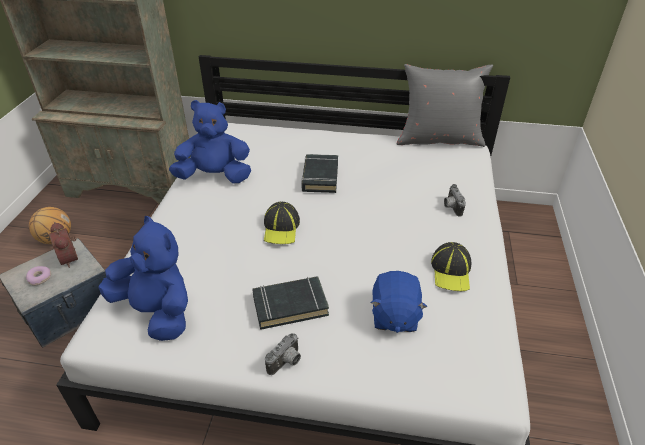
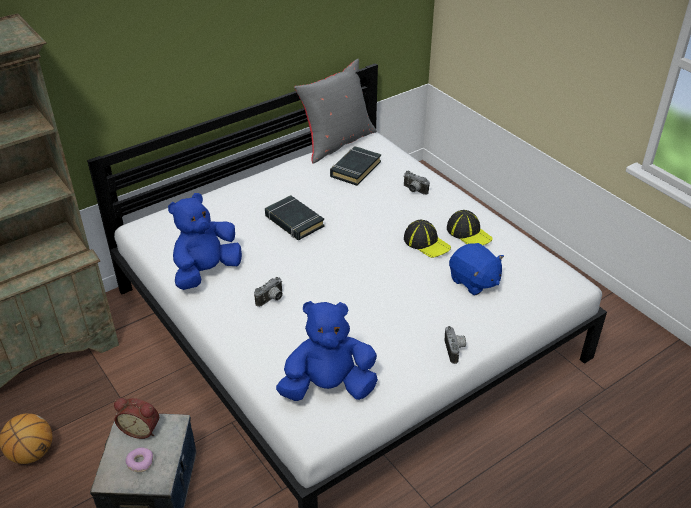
camera: 45 degrees left, 0 degrees up
black book [252,276,329,330] -> black book moved to [330,146,381,186]
cap [264,202,300,244] -> cap moved to [404,220,451,258]
none -> camera [254,277,283,307]

